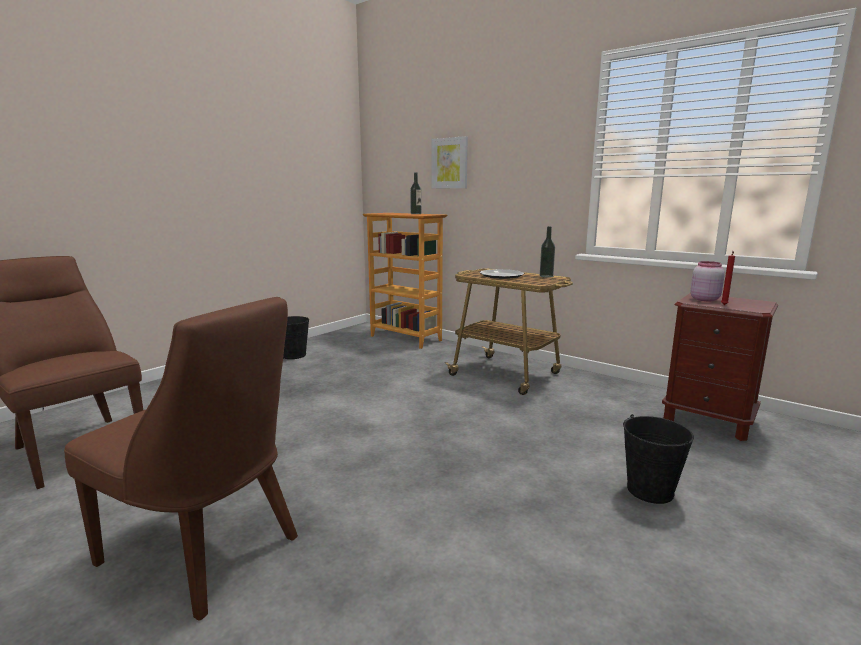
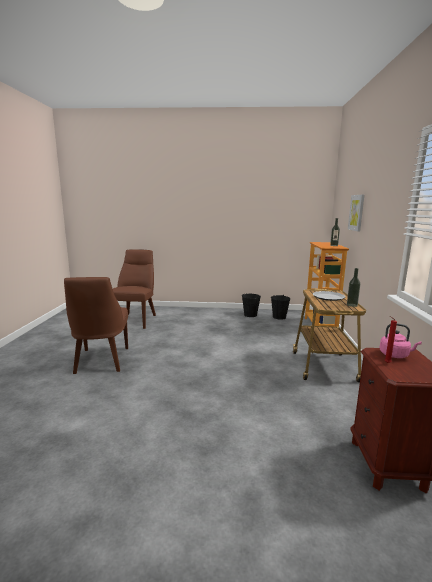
camera: 55 degrees right, 0 degrees up
black bucket [623,414,694,504] -> black bucket moved to [271,295,290,320]
pink jar [690,261,725,301] -> pink kettle [379,323,422,358]

